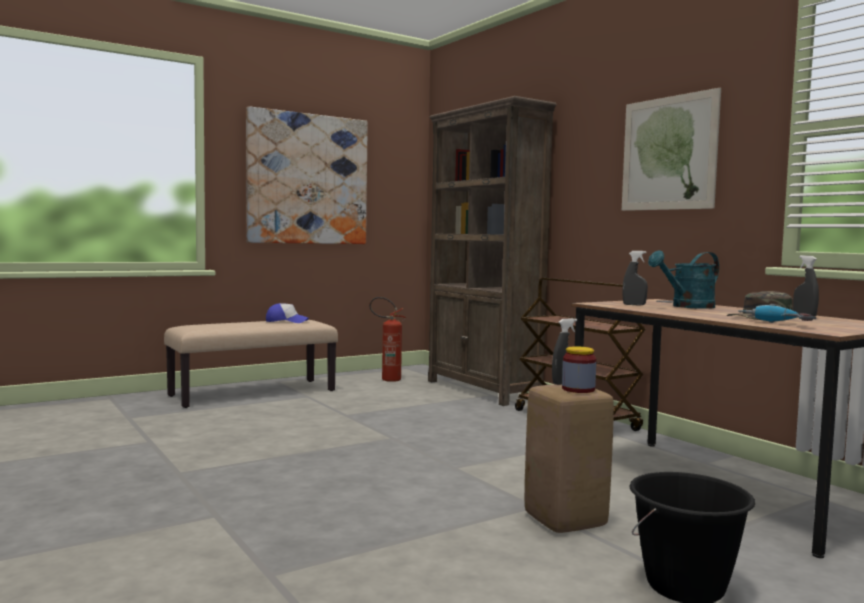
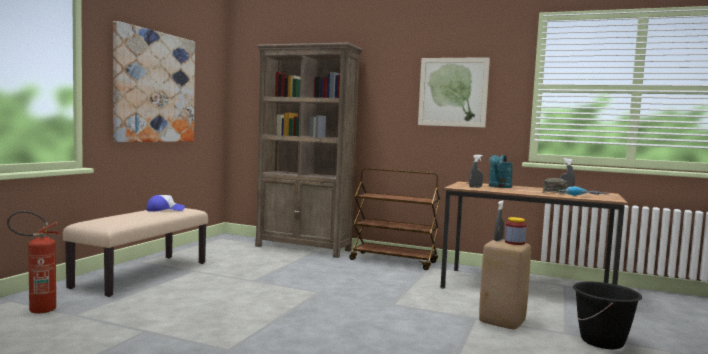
camera: 35 degrees left, 0 degrees up
fire extinguisher [369,297,406,382] -> fire extinguisher moved to [7,211,61,313]

